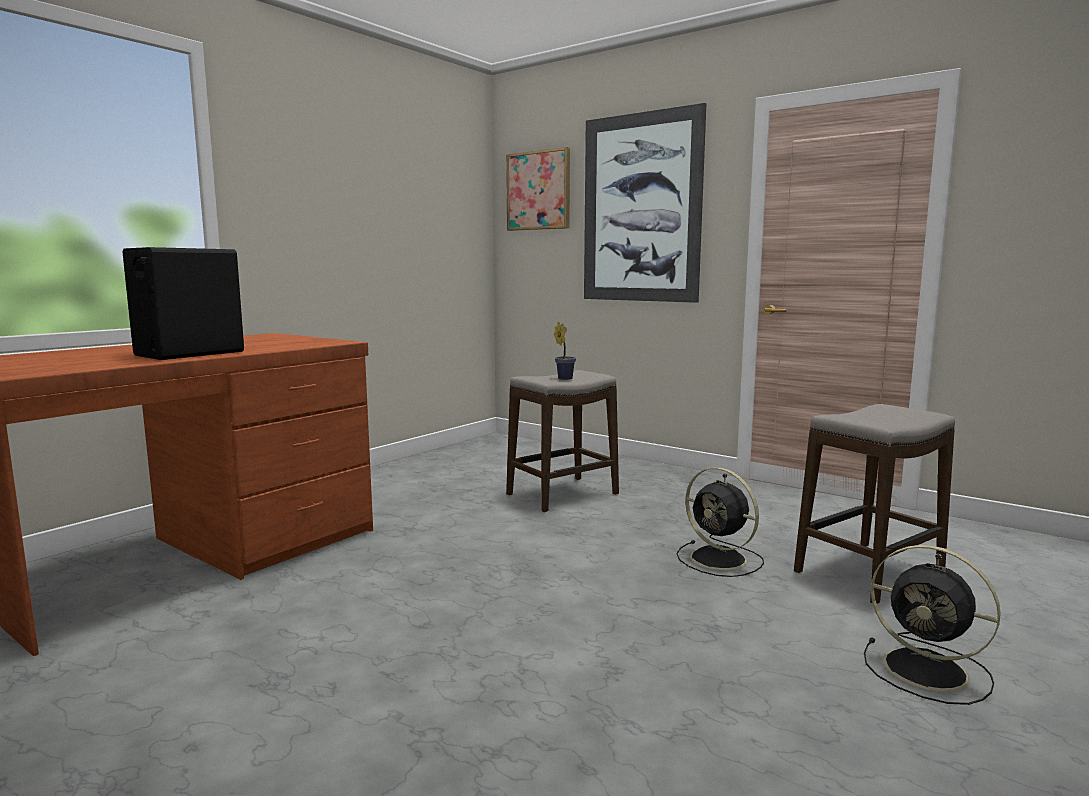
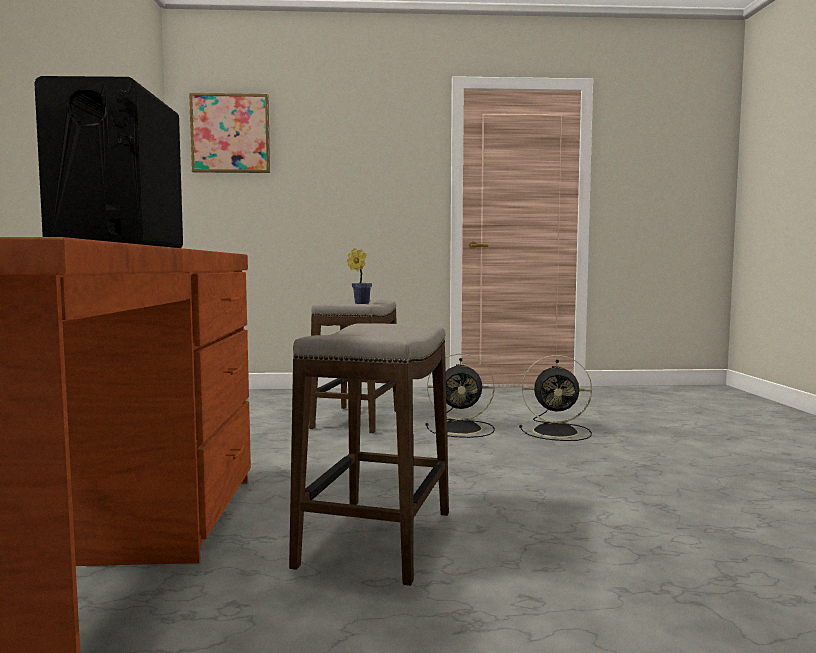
camera: 40 degrees left, 5 degrees down
picture [584,103,707,303] -> none
stool [794,404,955,604] -> stool moved to [289,323,449,586]
black fan [864,545,1001,705] -> black fan moved to [426,354,495,438]

